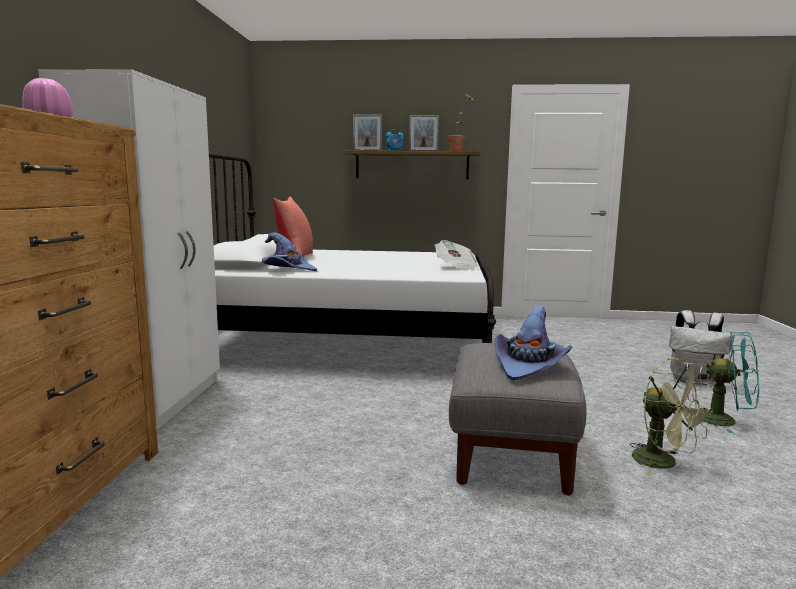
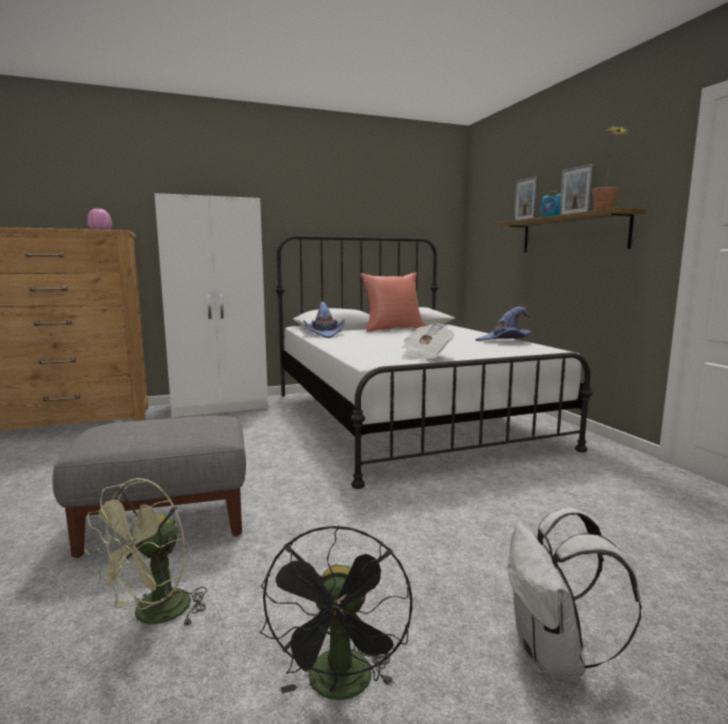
camera: 65 degrees right, 0 degrees up
purple hat [494,306,573,380] -> purple hat moved to [476,307,531,341]
turquoise fan [699,332,759,433] -> black fan [260,525,412,700]

